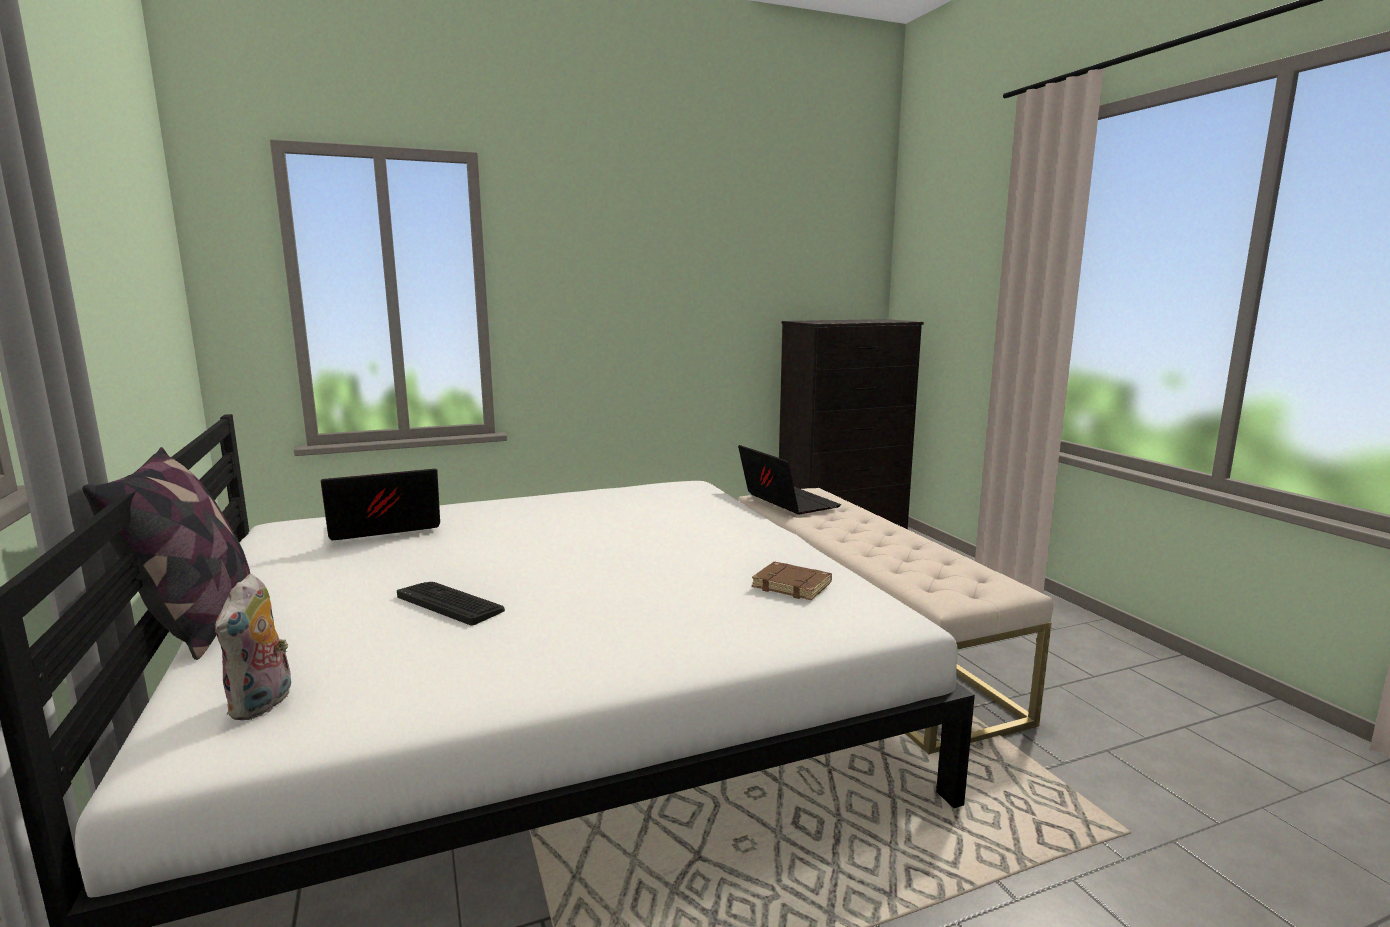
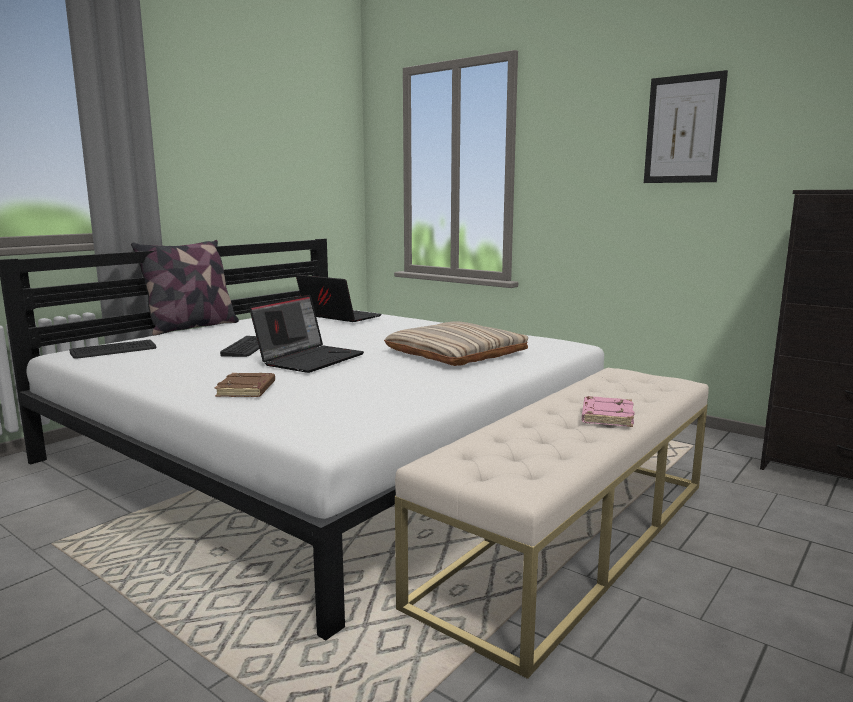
camera: 60 degrees right, 0 degrees up
plush toy [215,574,291,720] -> keyboard [69,340,156,359]
laptop [738,445,841,514] -> laptop moved to [249,295,364,373]
brown book [752,562,832,600] -> brown book moved to [215,373,275,397]
none -> beige pillow [384,321,528,366]
none -> pink book [582,396,634,427]
none -> picture [644,70,728,183]

